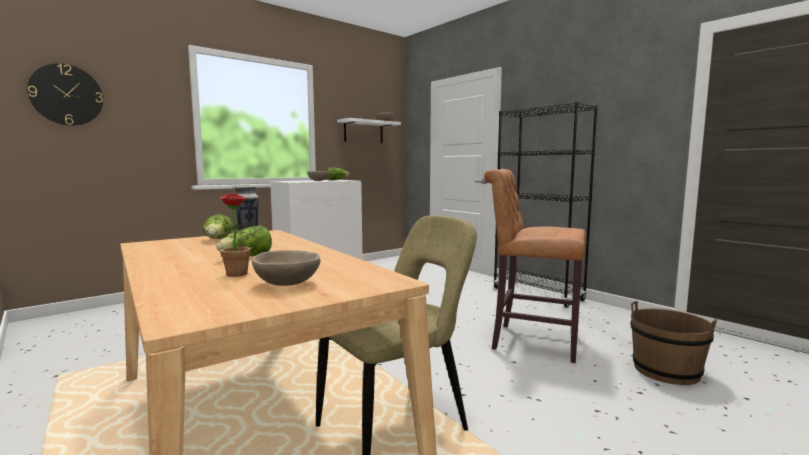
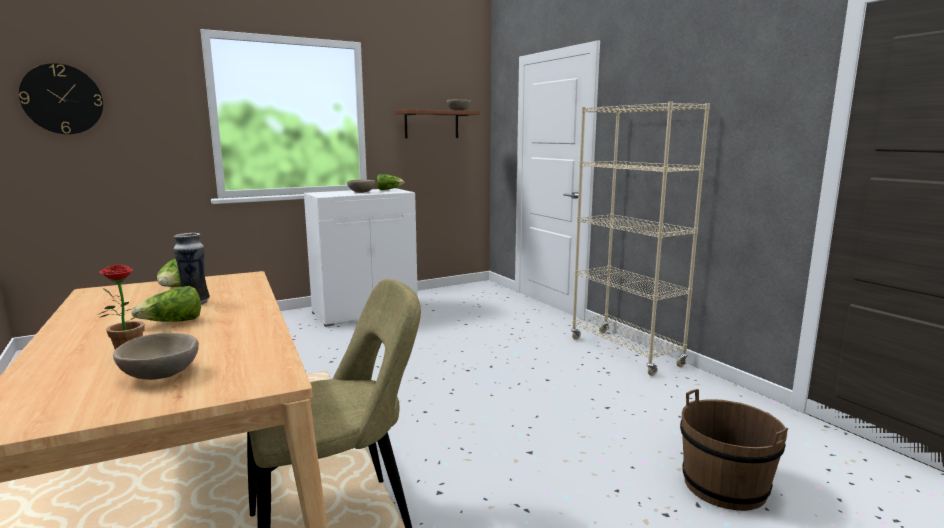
camera: 10 degrees right, 5 degrees up
white shelf [337,118,401,143] -> brown shelf [395,109,480,138]
brown stool [484,169,586,363] -> none
black bookcase [493,102,598,308] -> beige bookcase [571,101,710,376]

